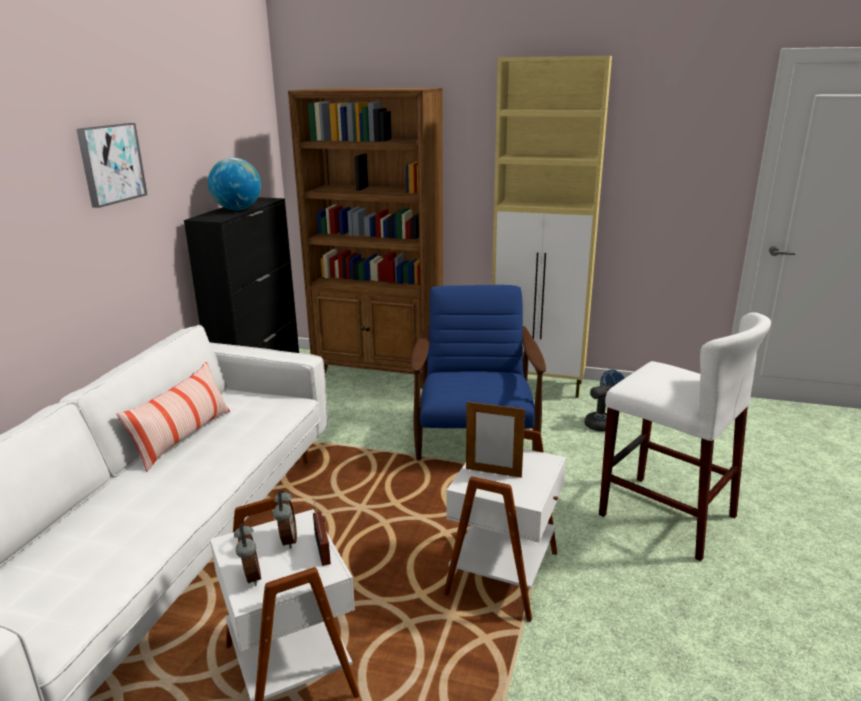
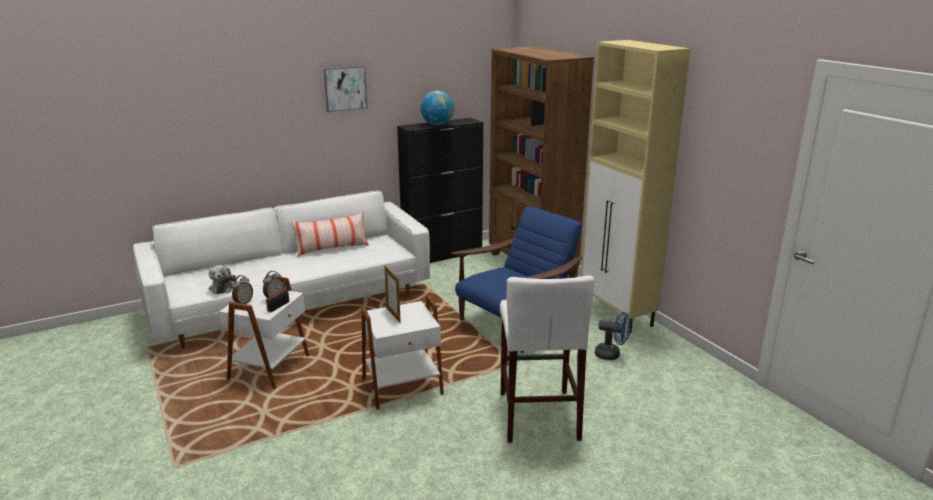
camera: 45 degrees right, 0 degrees up
none -> plush toy [209,265,236,294]

